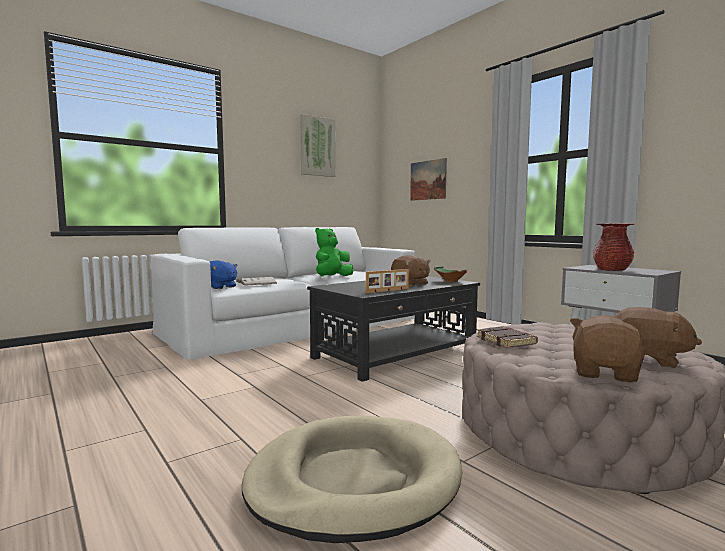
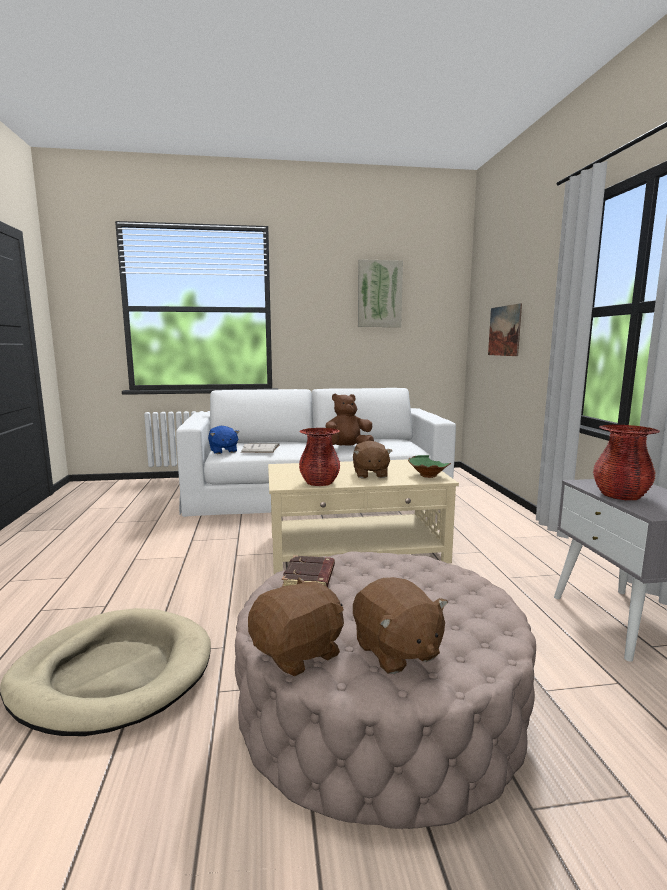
camera: 30 degrees right, 5 degrees up
black coffee table [307,276,480,382] -> beige coffee table [268,460,459,574]
green plush toy [315,228,354,277] -> brown plush toy [325,393,374,446]
picture frame [366,269,409,293] -> red vase [299,428,340,486]

